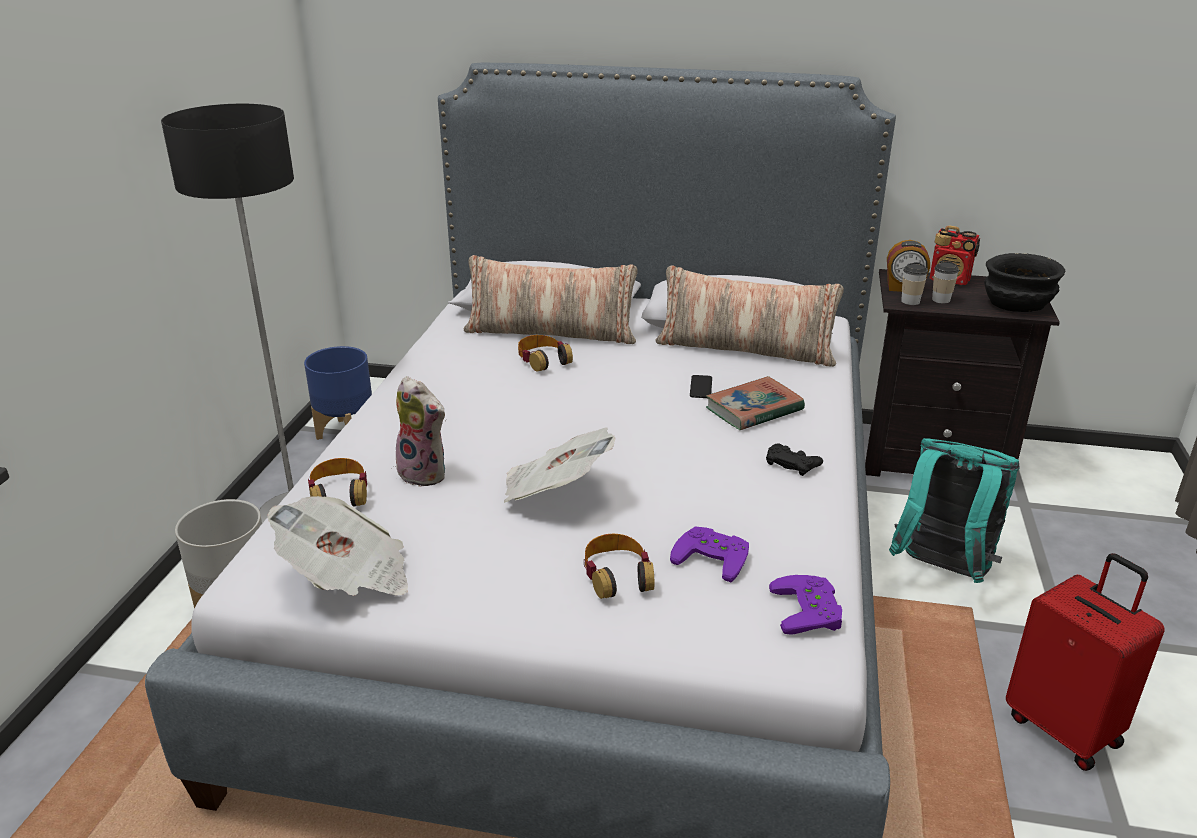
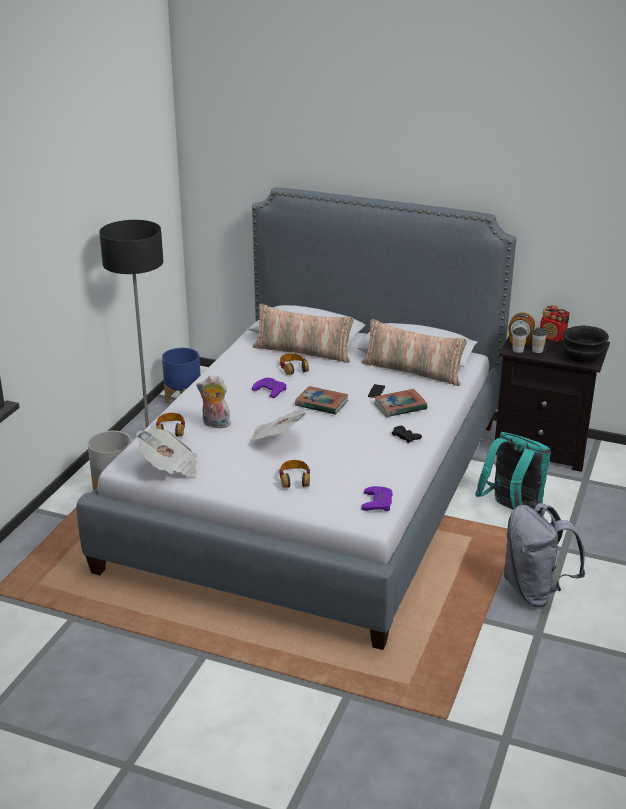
camera: 10 degrees right, 0 degrees up
plush toy [395,376,445,487] -> plush toy turned 150 degrees clockwise [196,375,231,428]
purple game controller [670,526,749,583] -> purple game controller moved to [252,377,287,398]
red suitcase [1006,553,1165,771] -> grey backpack [504,503,585,607]
none -> book [295,386,349,415]

